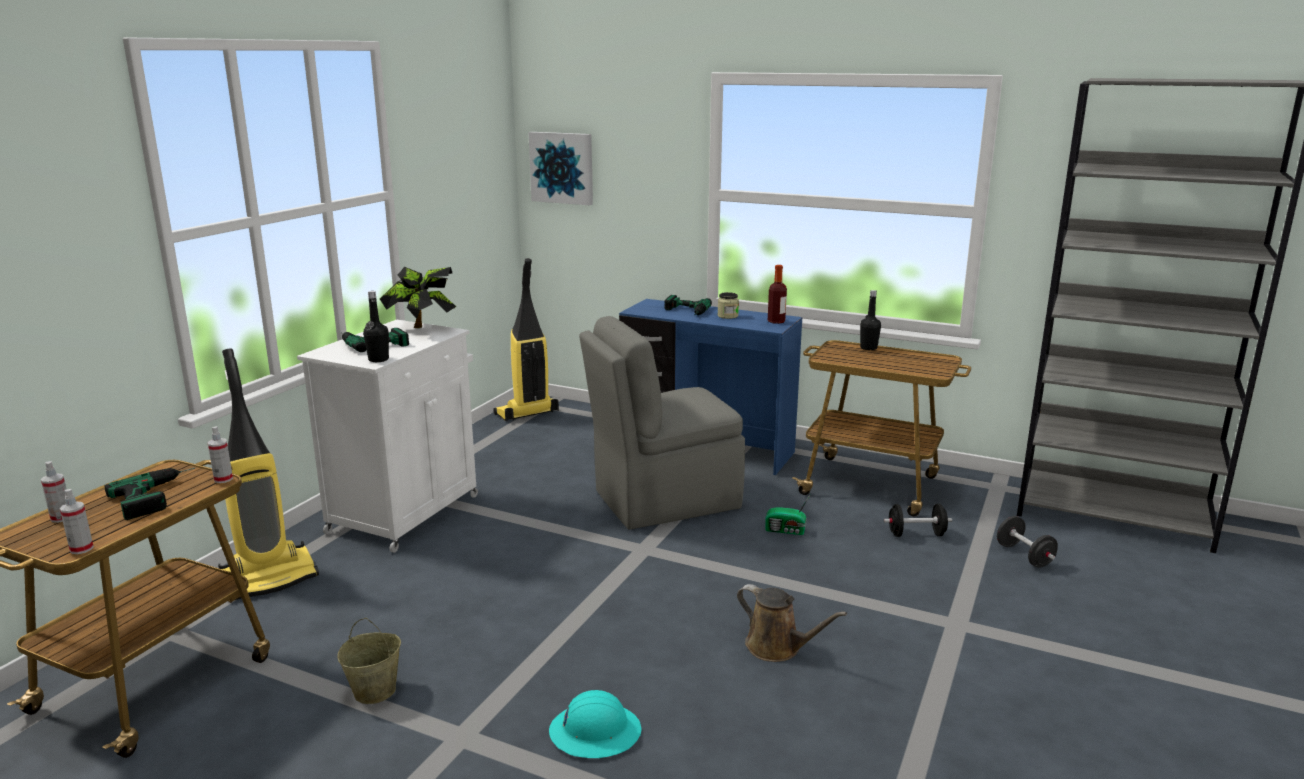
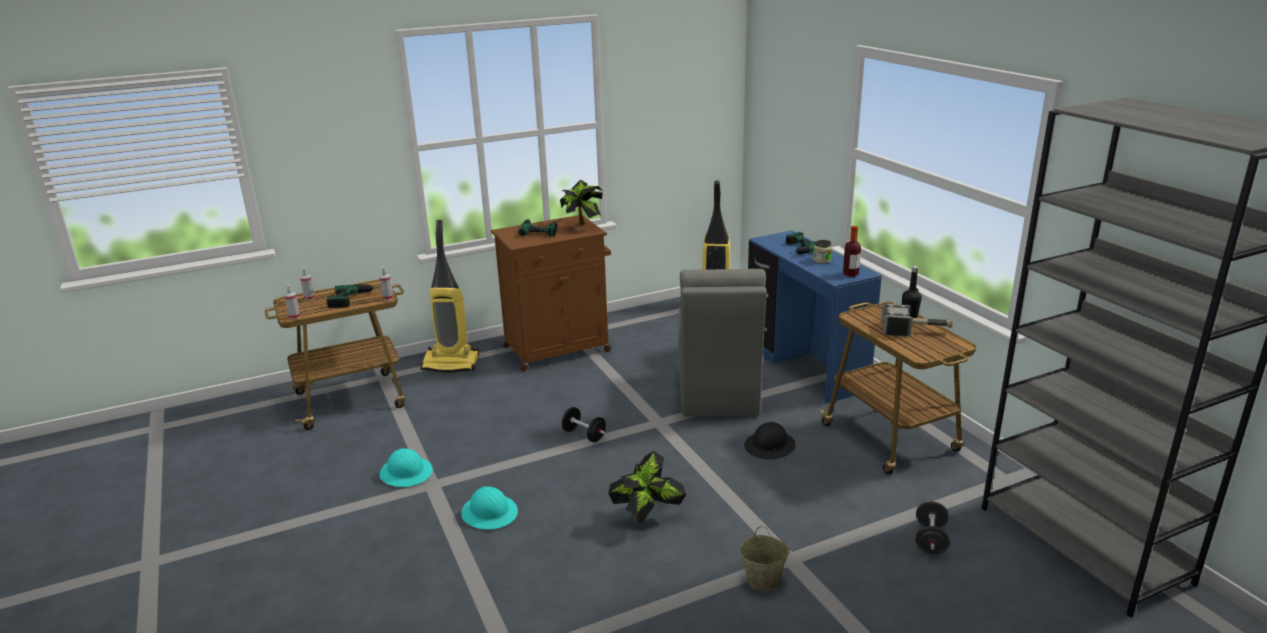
camera: 40 degrees right, 5 degrees up
white cabinet [297,320,478,553] -> brown cabinet [491,215,611,371]
beige bucket [337,618,401,704] -> beige bucket moved to [740,526,789,591]
black bottle [363,291,389,362] -> none
picture [528,132,593,205] -> none
grey chair [579,316,745,530] -> grey chair turned 105 degrees counterclockwise [678,269,766,417]
brown watering can [737,584,847,662] -> potted plant [608,451,687,522]
radio [765,494,811,535] -> black hard hat [744,422,796,459]
black dumbbell [884,504,952,537] -> black dumbbell moved to [562,407,606,442]
none -> turquoise hard hat [380,448,433,487]
none -> hammer [881,304,953,336]

